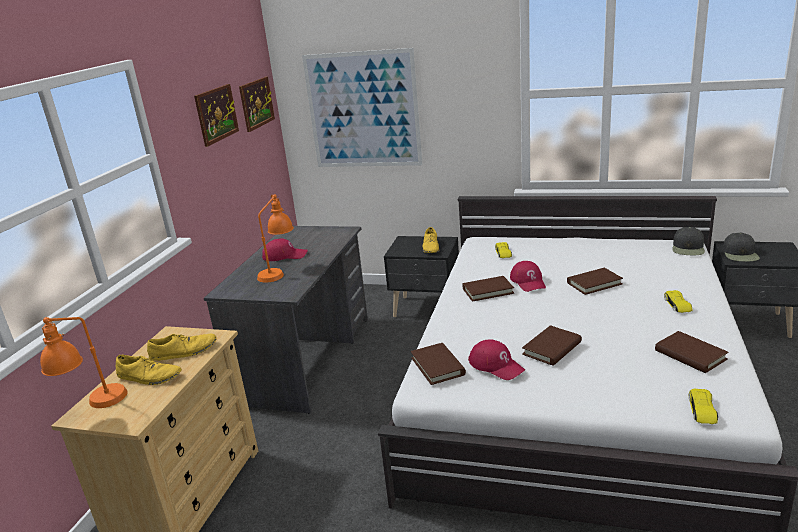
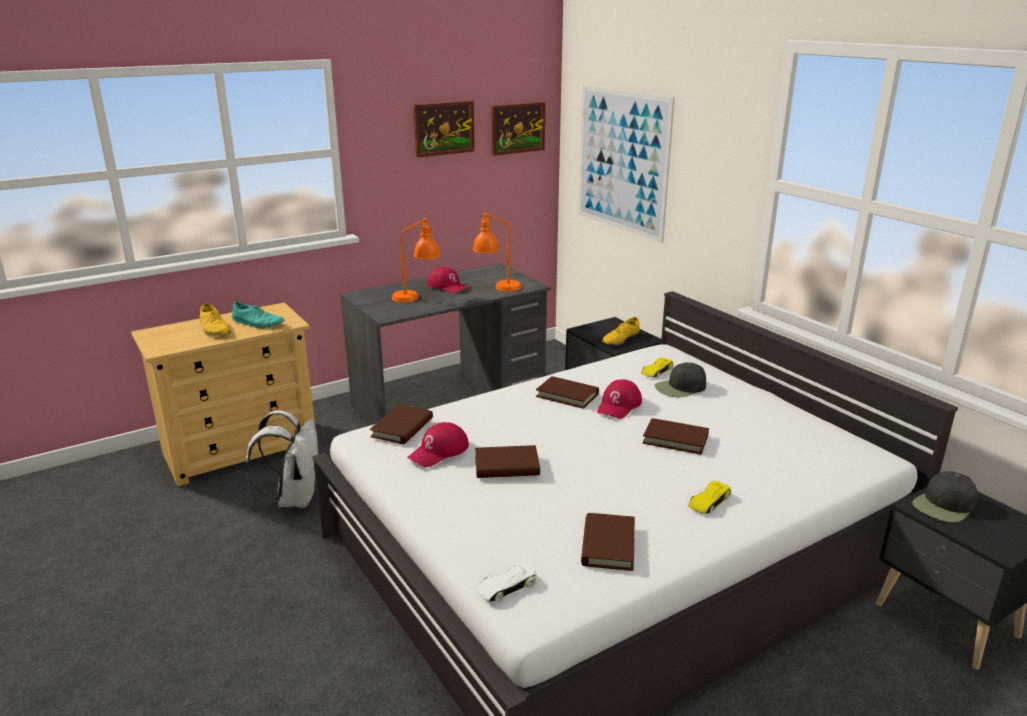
camera: 40 degrees right, 0 degrees up
orange table lamp [40,317,127,408] -> orange table lamp moved to [473,213,521,292]
yellow shoe [147,334,217,361] -> turquoise shoe [232,302,285,329]
red cap [468,339,525,380] -> red cap turned 45 degrees clockwise [407,422,469,467]
black cap [672,227,705,255] -> black cap moved to [654,362,706,397]
yellow toy car [688,389,718,424] -> white toy car [477,563,537,602]
none -> white backpack [245,410,318,508]

